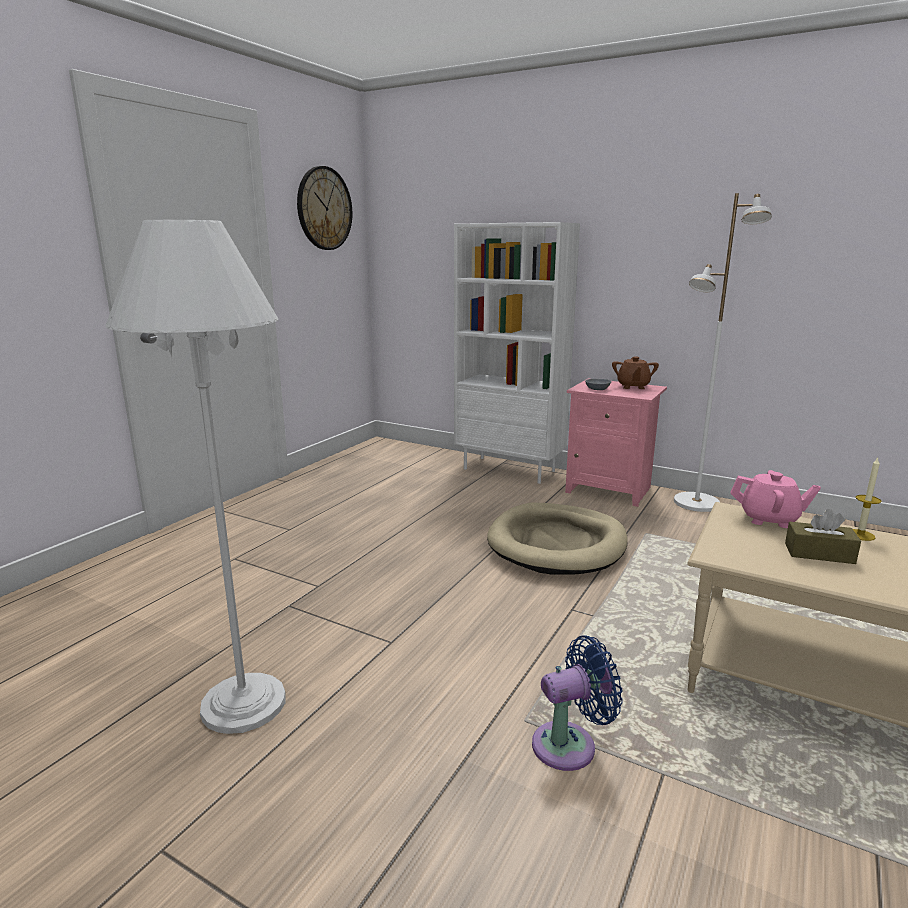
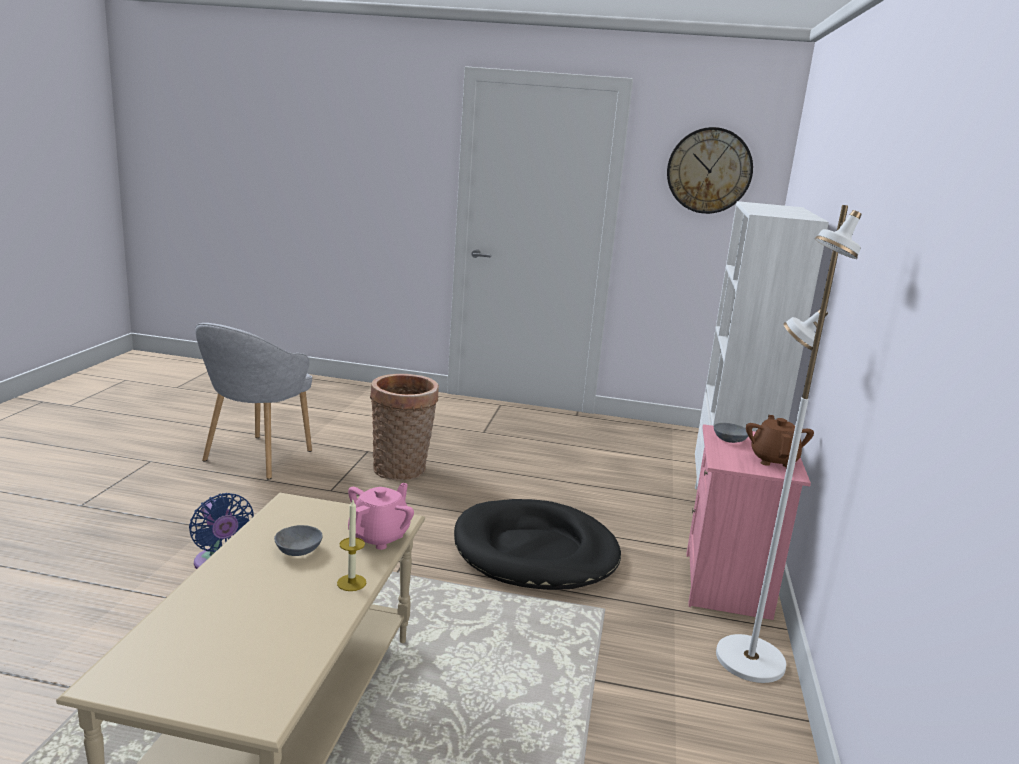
camera: 70 degrees right, 0 degrees up
white floor lamp [105,220,286,734] -> grey armchair [195,323,312,479]
beige dog bed [487,503,628,574] -> black dog bed [454,499,621,590]
brown teapot [612,357,659,389] -> brown teapot turned 105 degrees clockwise [746,415,814,467]
pink teapot [731,470,821,528] -> pink teapot turned 150 degrees counterclockwise [348,483,414,550]
brown tissue box [785,509,861,564] -> grey bowl [274,525,323,556]
none -> basket [370,374,439,480]

